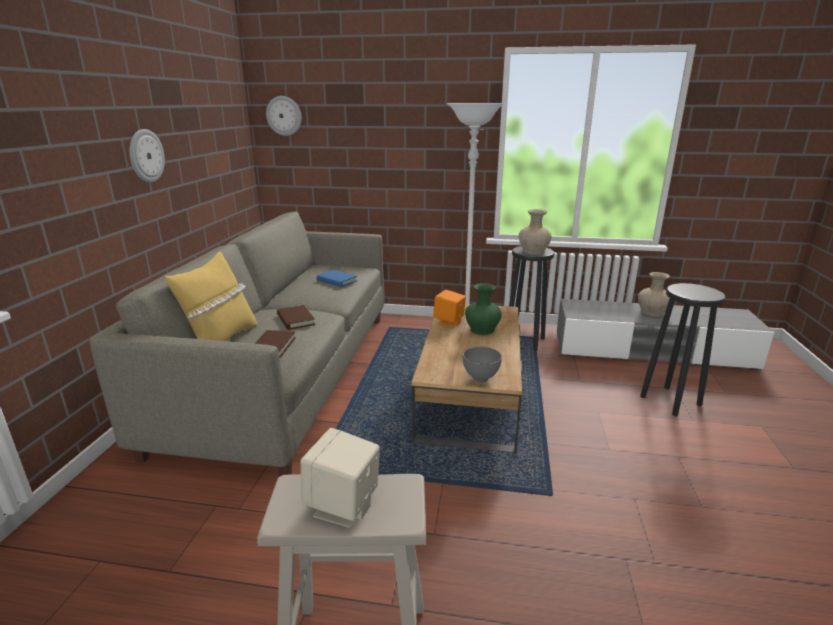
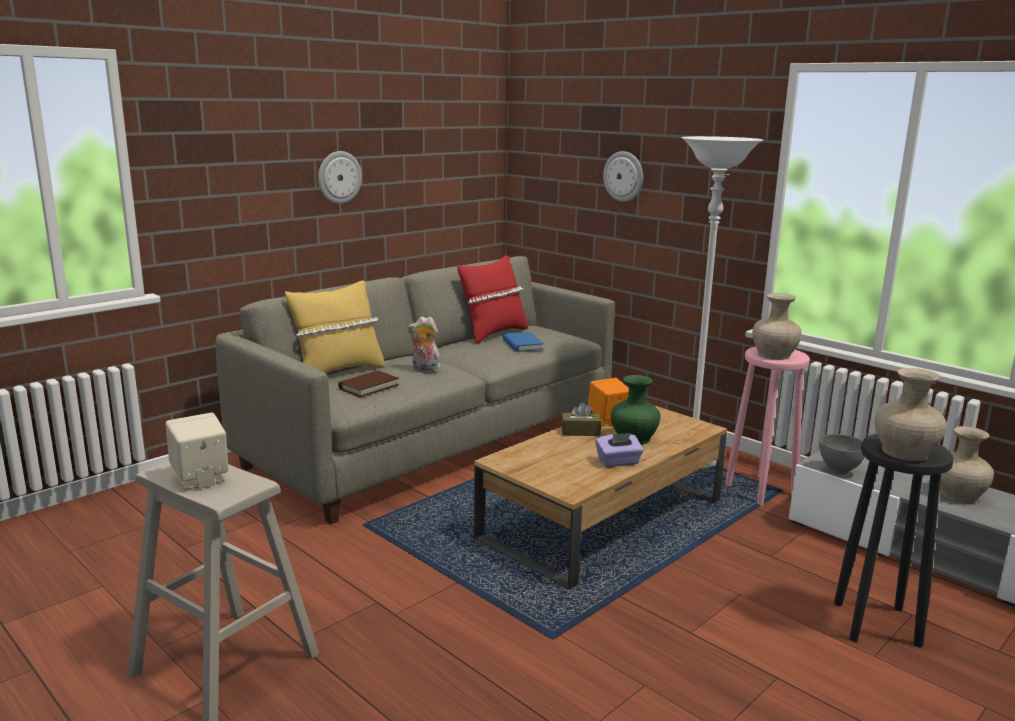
camera: 35 degrees right, 5 degrees down
wall clock [266,96,302,136] -> wall clock moved to [603,151,643,202]
brown book [277,305,315,330] -> plush toy [408,317,444,373]
grey bowl [463,347,502,383] -> grey bowl moved to [820,434,865,475]
black stool [509,246,555,351] -> pink stool [725,347,810,506]
none -> red pillow [457,255,528,344]
none -> brown tissue box [561,402,601,436]
none -> purple tissue box [595,433,644,467]
none -> beige vase [875,368,947,461]

